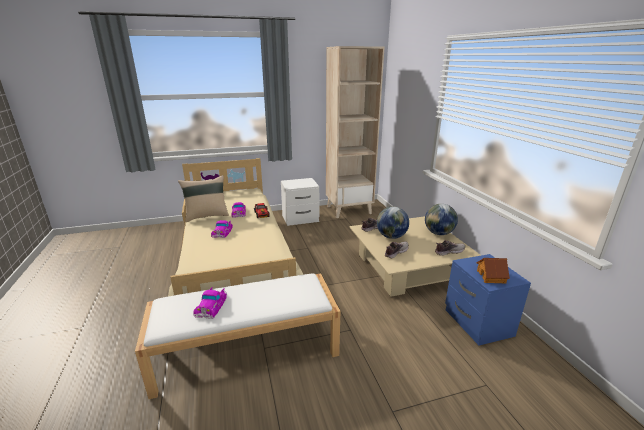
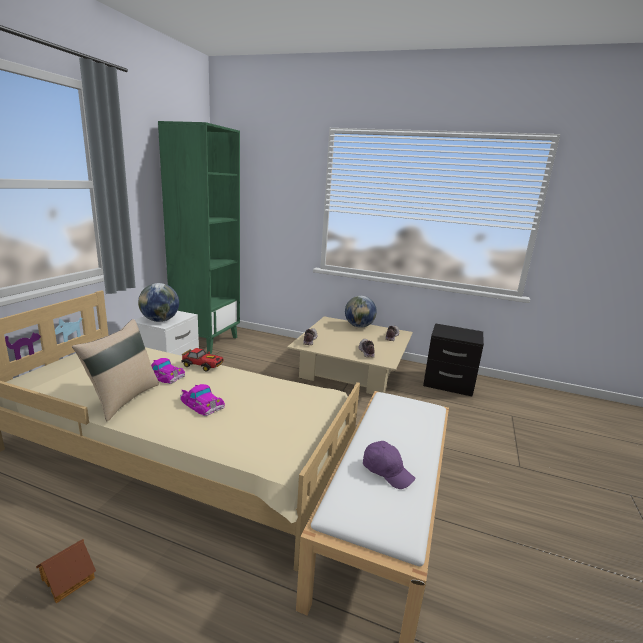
camera: 55 degrees left, 5 degrees down
toy car [193,288,227,319] -> purple cap [363,441,416,489]
beige bookcase [326,46,385,218] -> green bookcase [158,121,240,354]
globe [377,207,409,239] -> globe moved to [138,283,179,322]
blue nightstand [445,254,531,345] -> black nightstand [423,323,484,397]
toy house [477,258,510,284] -> toy house moved to [36,539,96,603]

